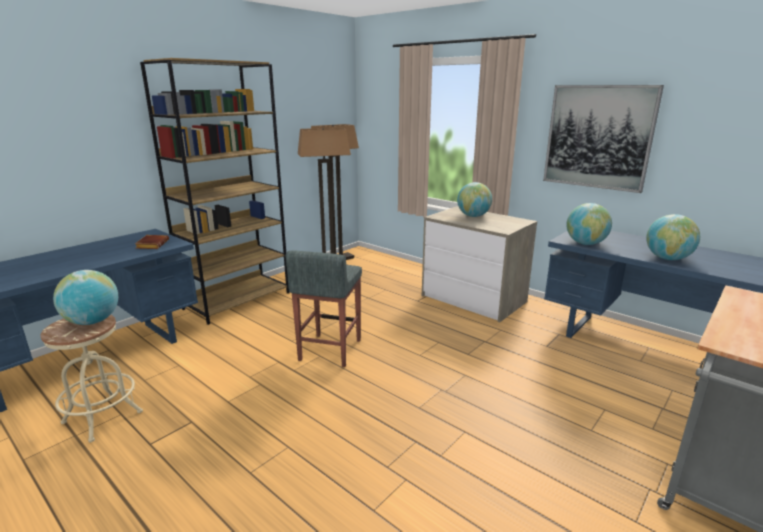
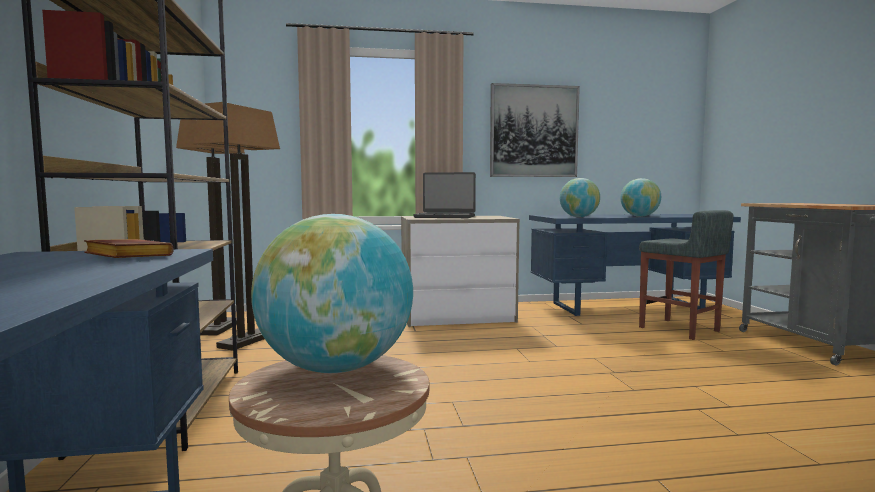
camera: 50 degrees left, 15 degrees down
grey stool [285,250,362,367] -> grey stool moved to [639,210,734,340]
globe [457,182,492,217] -> laptop [413,172,476,218]

